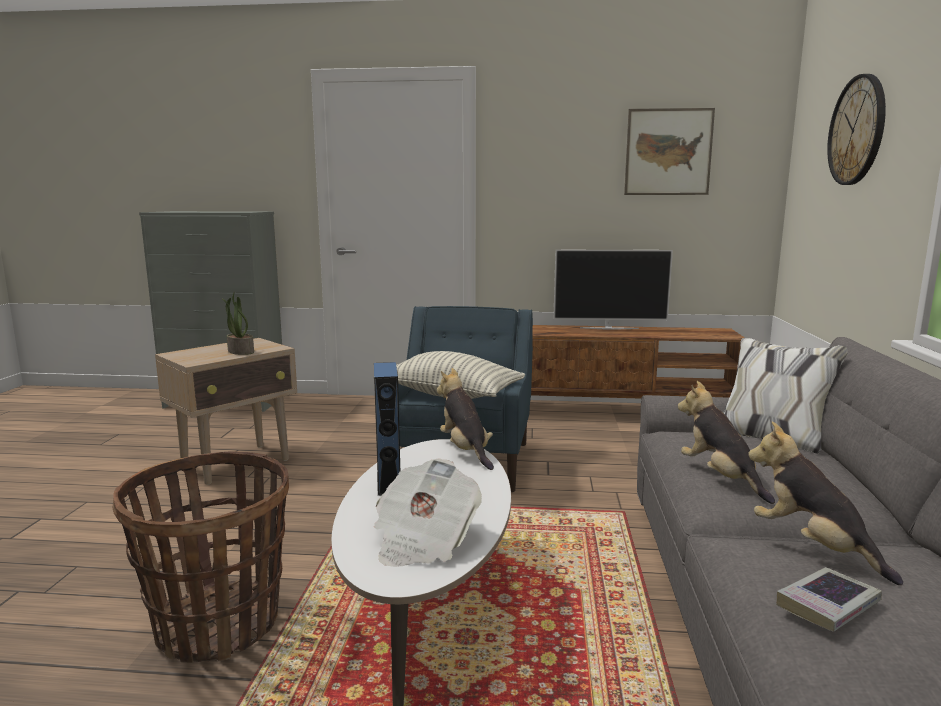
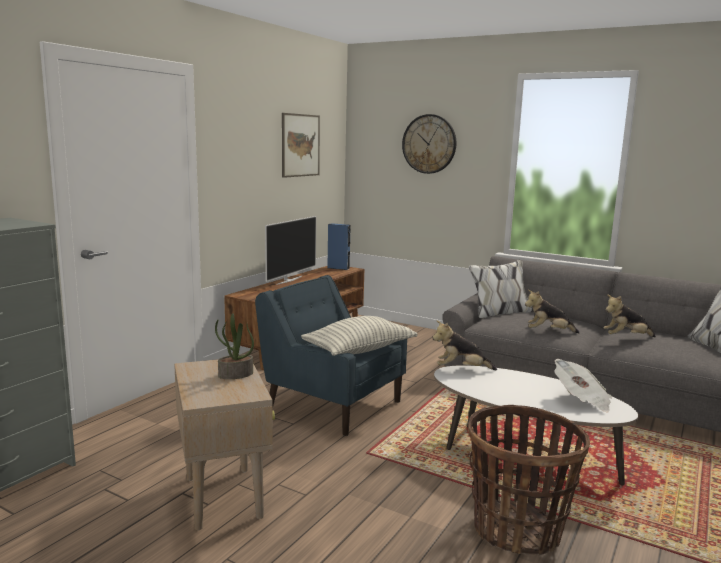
camera: 65 degrees left, 0 degrees up
blue speaker [374,362,400,496] -> blue speaker moved to [327,223,351,270]
book [777,567,882,632] -> none

